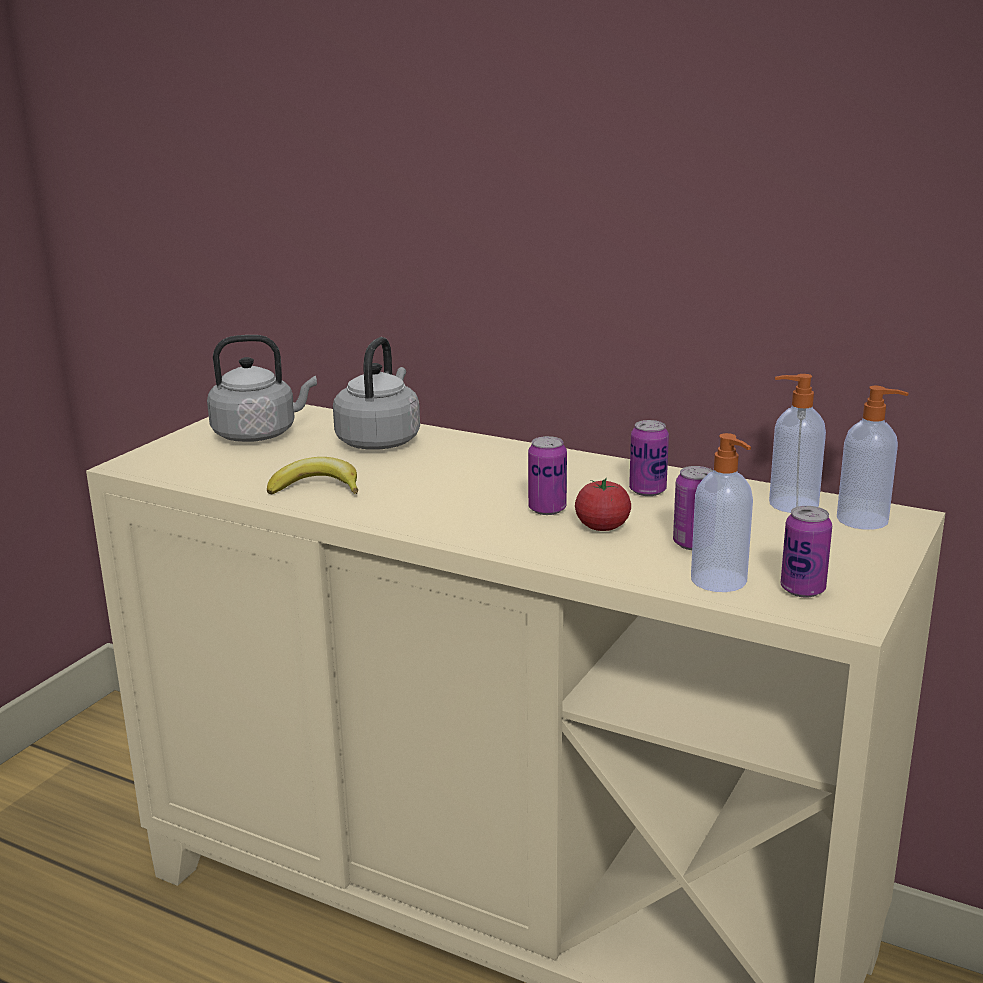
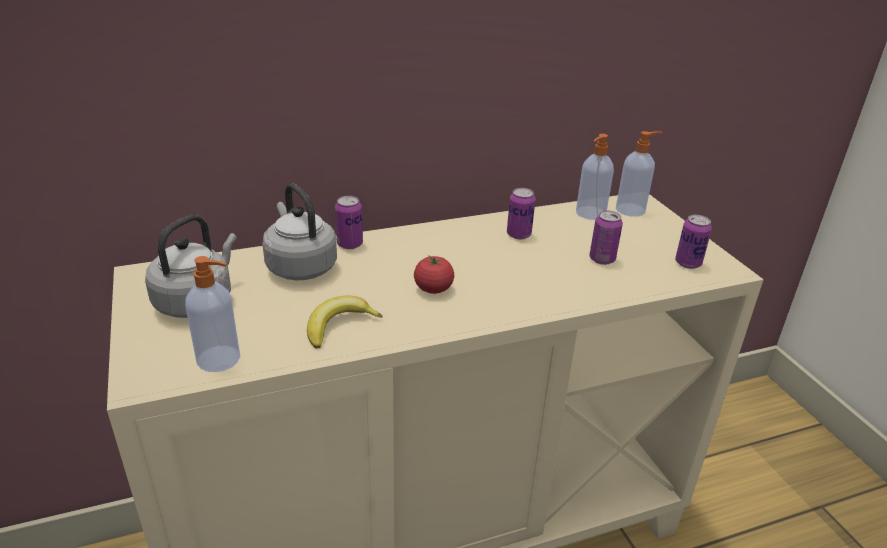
camera: 50 degrees left, 10 degrees up
can [528,436,567,515] -> can moved to [335,196,363,249]
tomato [575,478,631,531] -> tomato moved to [414,255,454,294]
soap dispenser [691,433,753,592] -> soap dispenser moved to [185,256,240,372]

